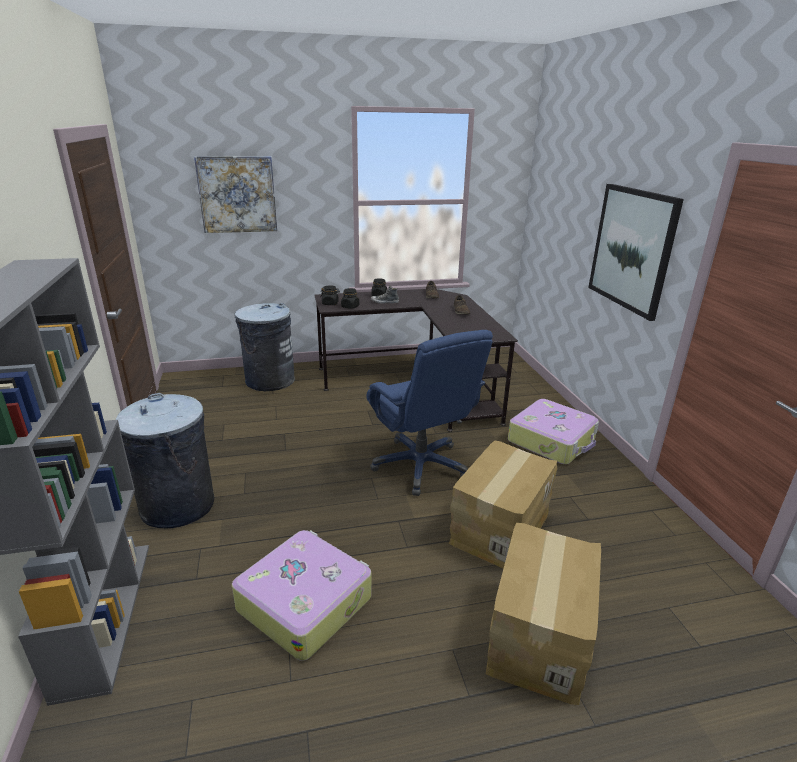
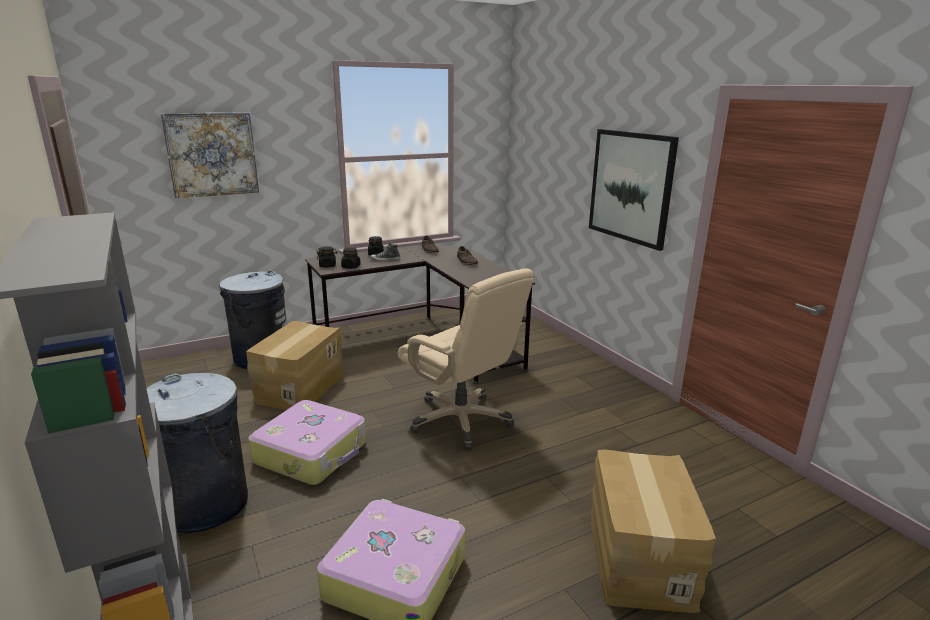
camera: 15 degrees left, 5 degrees down
blue office chair [366,330,493,496] -> beige office chair [398,269,534,450]
cardboard box [449,440,557,569] -> cardboard box moved to [246,321,343,410]
suitcase [508,399,599,464] -> suitcase moved to [248,400,366,485]

